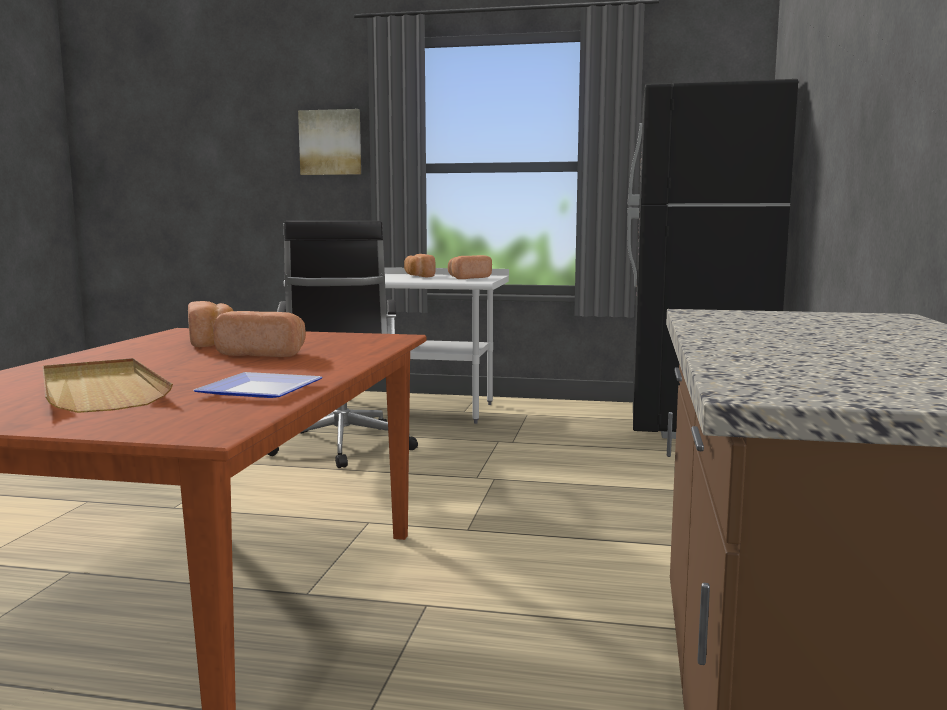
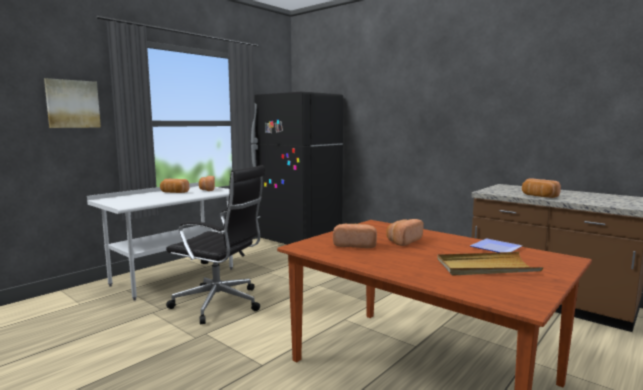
camera: 60 degrees left, 0 degrees up
none -> bread [522,178,561,198]

